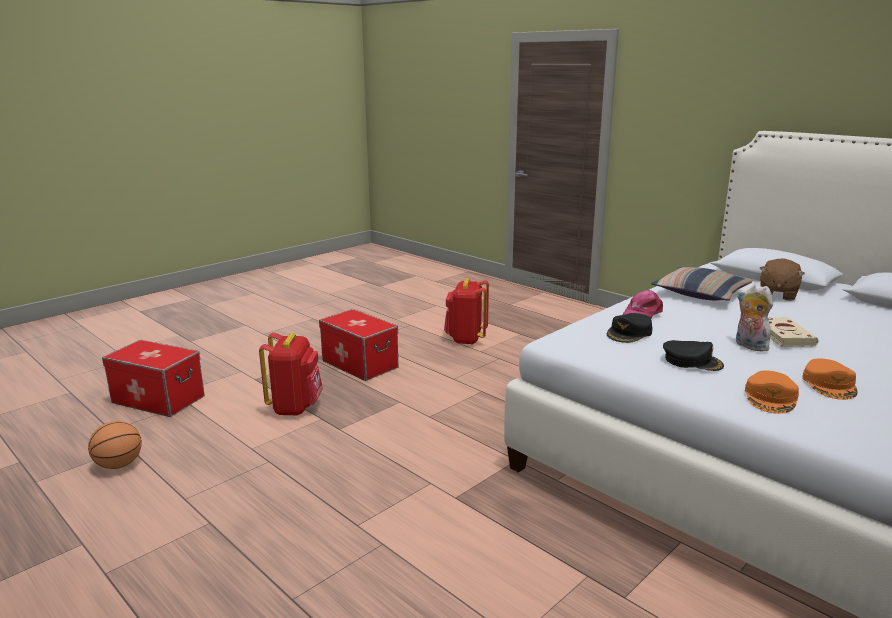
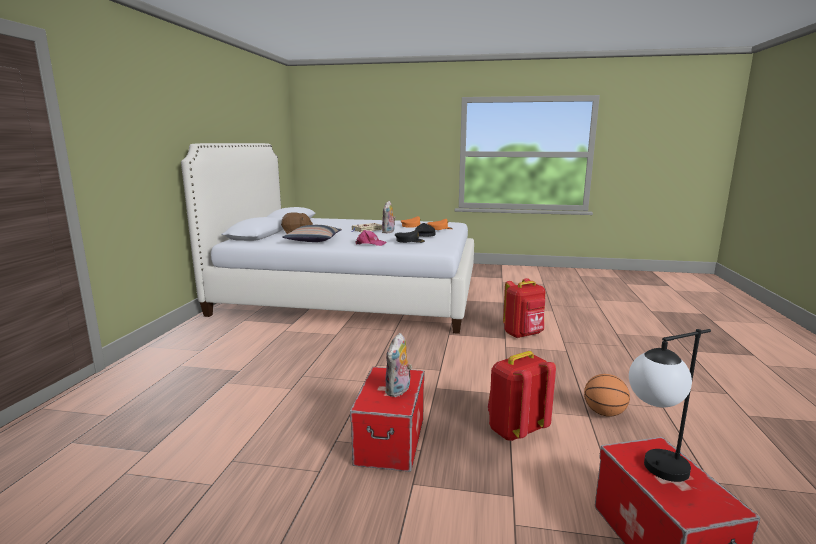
camera: 125 degrees left, 5 degrees down
basketball [88,421,142,469] -> basketball moved to [584,374,630,417]
red backpack [444,278,489,345] -> red backpack moved to [503,278,546,338]
none -> plush toy [385,333,412,397]
none -> table lamp [629,329,711,482]

